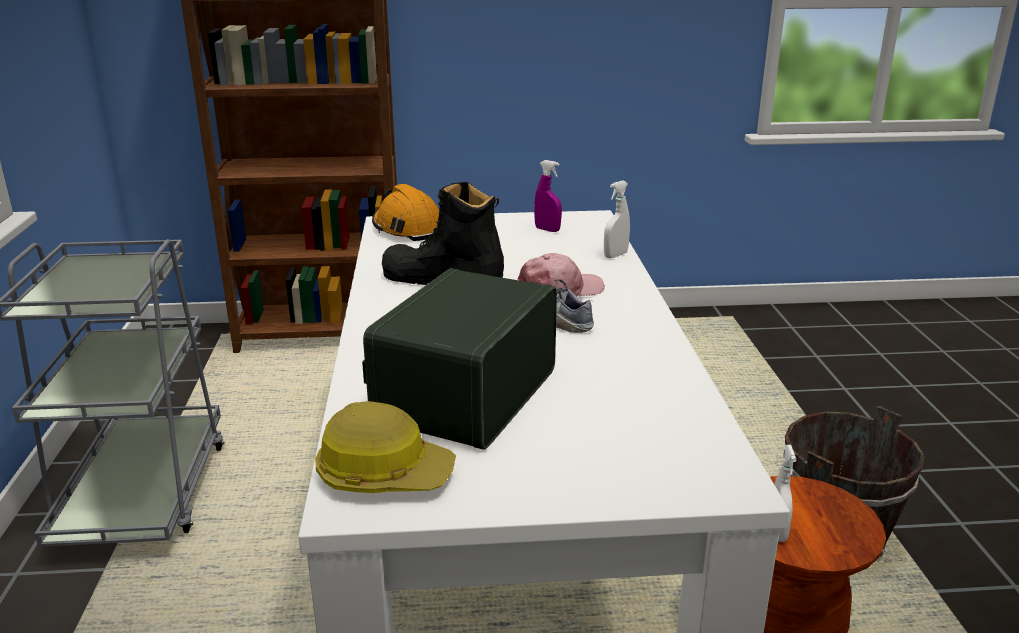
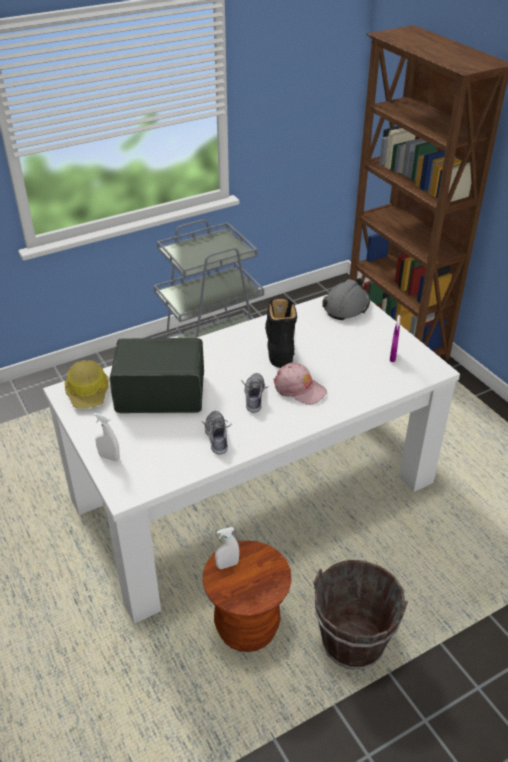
camera: 65 degrees right, 15 degrees up
orange hard hat [372,184,439,241] -> grey hard hat [322,278,370,320]
white spray bottle [604,181,630,258] -> white spray bottle moved to [93,413,120,461]
none -> shoe [202,411,231,455]

